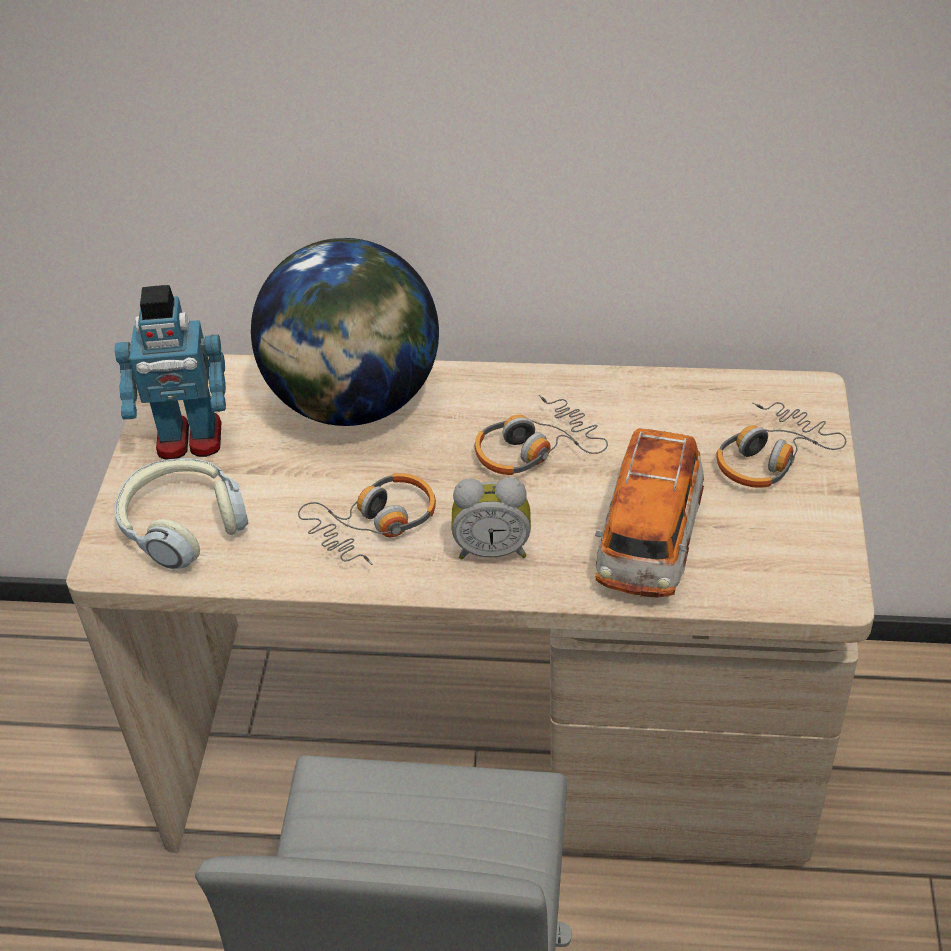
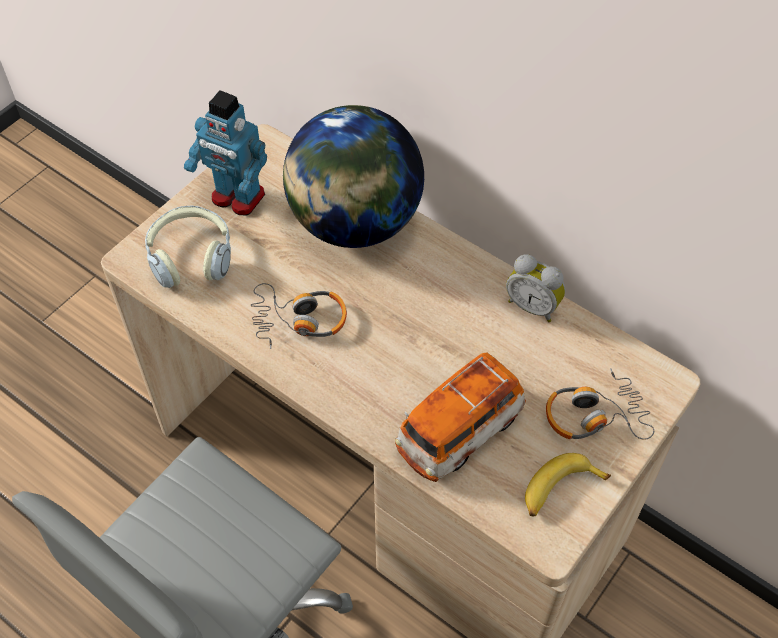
camera: 30 degrees right, 10 degrees up
alarm clock [451,477,531,559] -> alarm clock moved to [506,254,566,322]
headphones [475,394,608,475] -> none
none -> banana [525,453,611,516]

